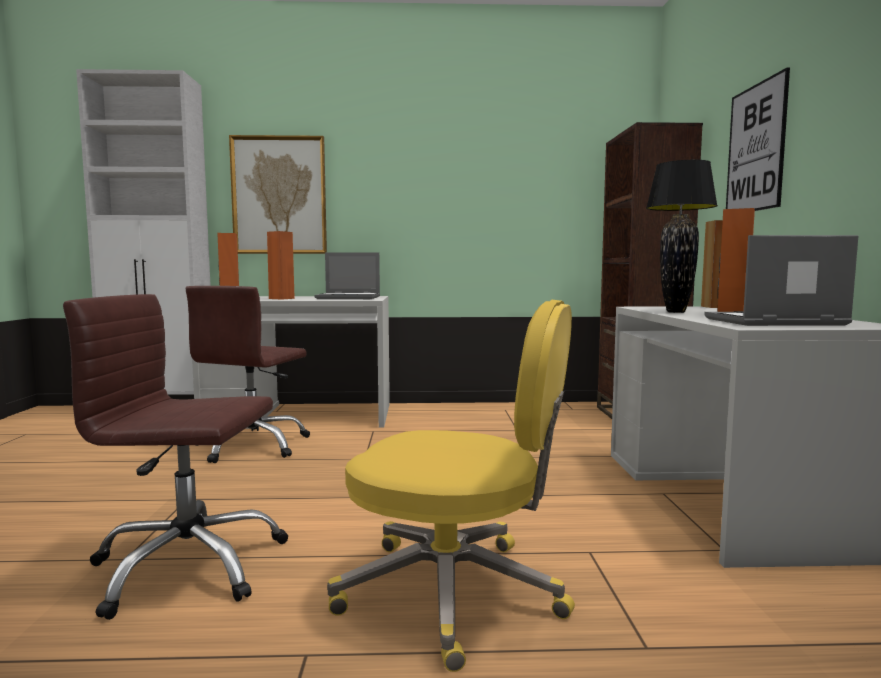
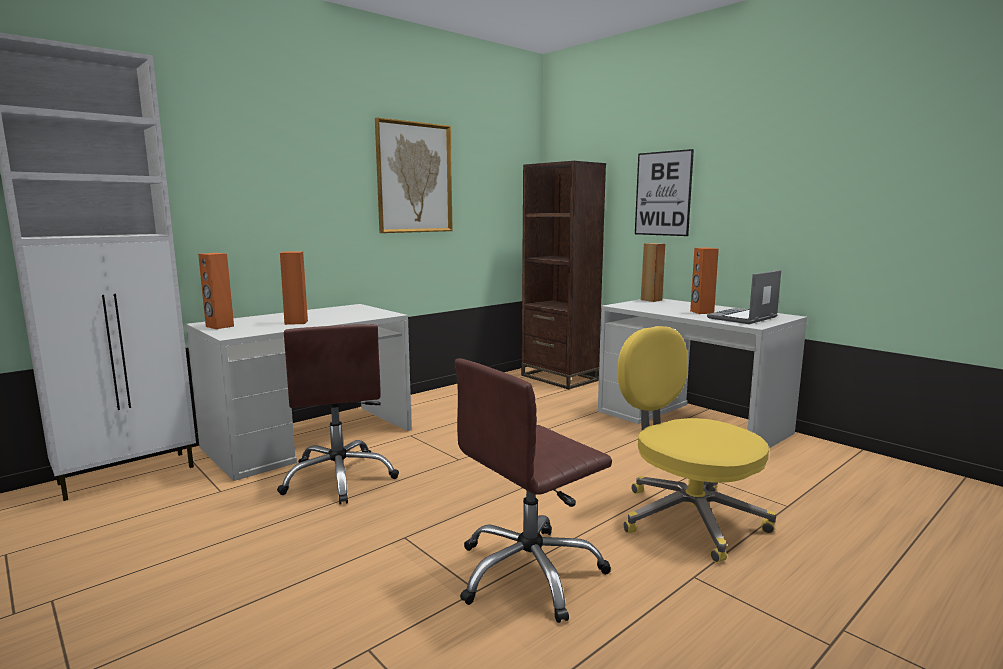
camera: 40 degrees left, 5 degrees up
picture [229,135,327,254] -> picture moved to [375,117,453,233]
laptop [315,252,380,299] -> none
yellow office chair [327,299,575,672] -> yellow office chair turned 105 degrees counterclockwise [618,326,776,563]
black table lamp [646,160,718,313] -> none

